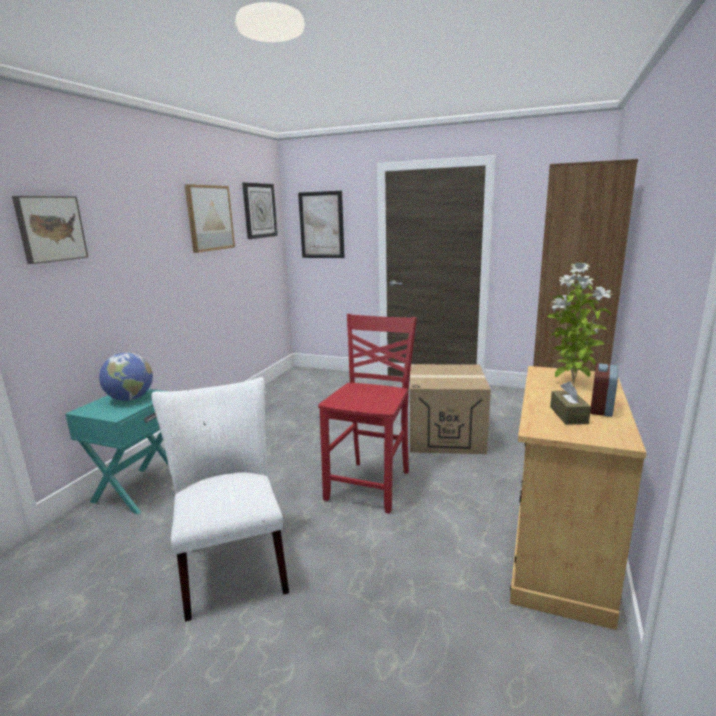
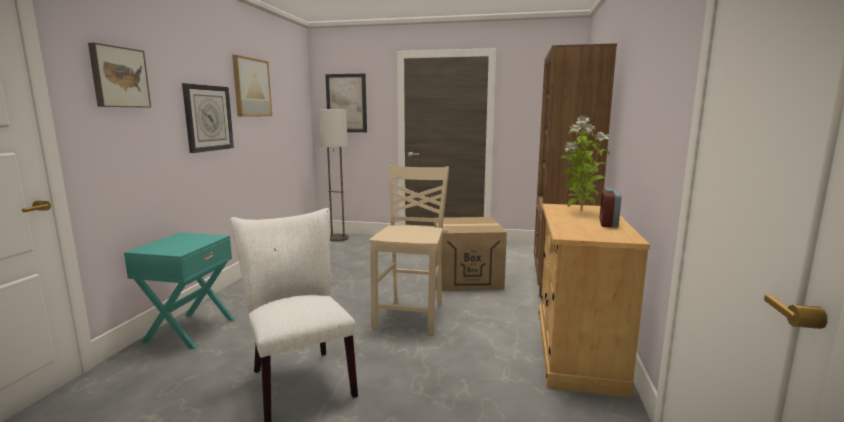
camera: 10 degrees left, 5 degrees down
globe [99,352,153,401] -> none
wall clock [242,182,278,239] -> wall clock moved to [182,83,234,153]
red chair [318,314,417,514] -> beige chair [369,165,449,334]
brown tissue box [550,381,591,425] -> none
none -> floor lamp [319,109,349,242]

